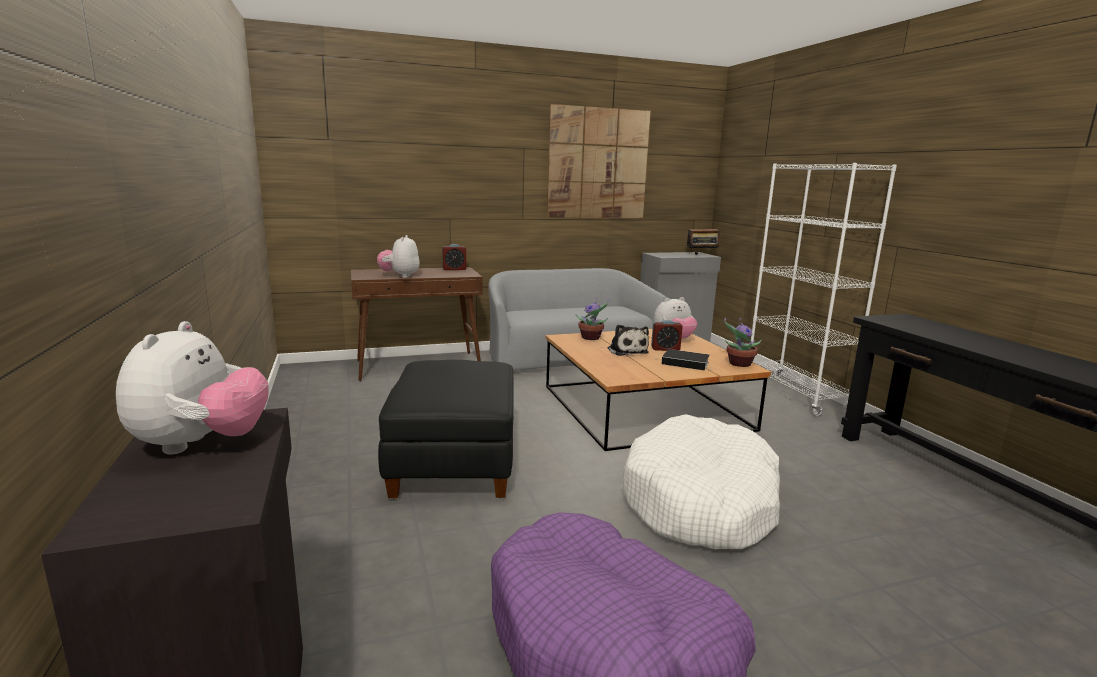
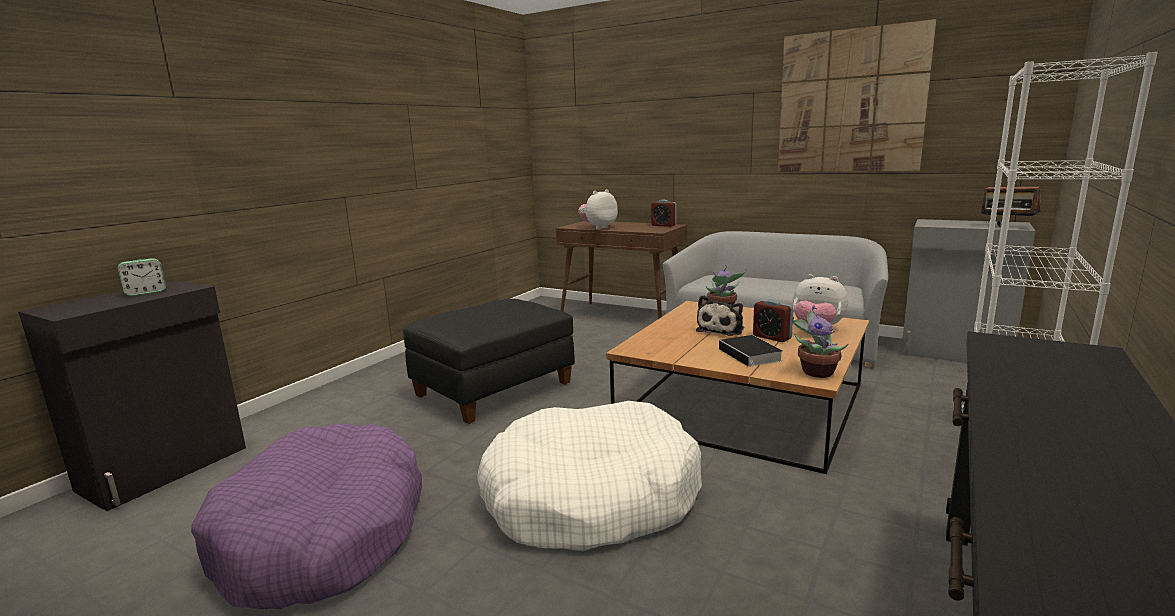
camera: 50 degrees right, 0 degrees up
plush toy [116,321,269,455] -> alarm clock [117,258,166,296]

